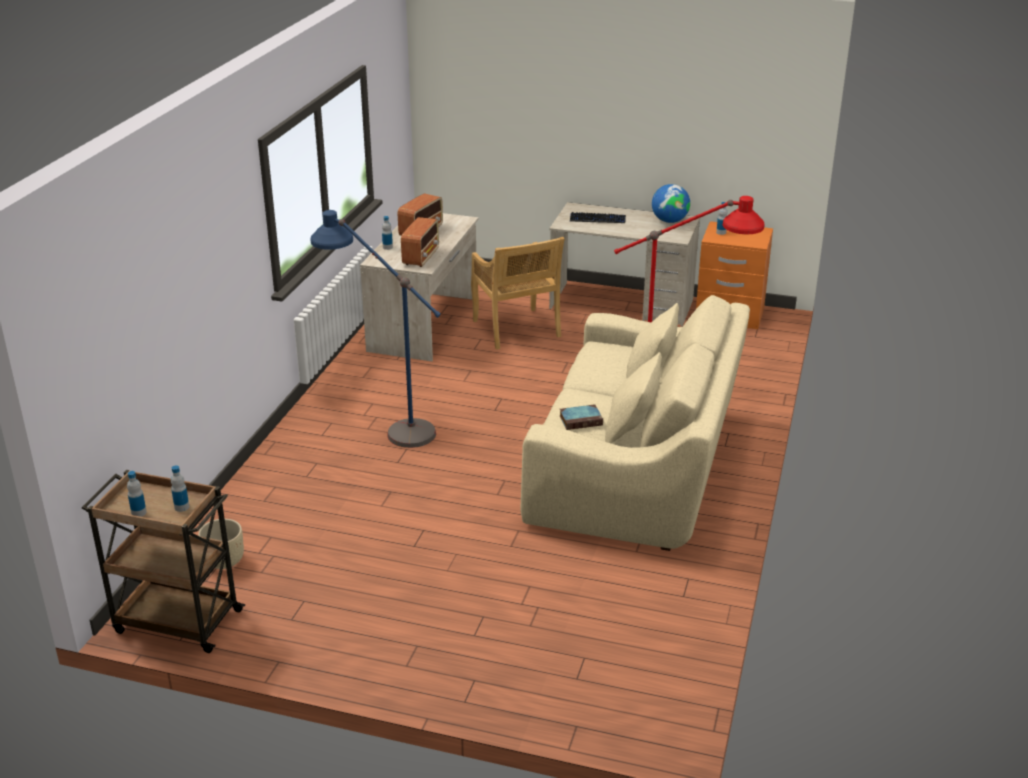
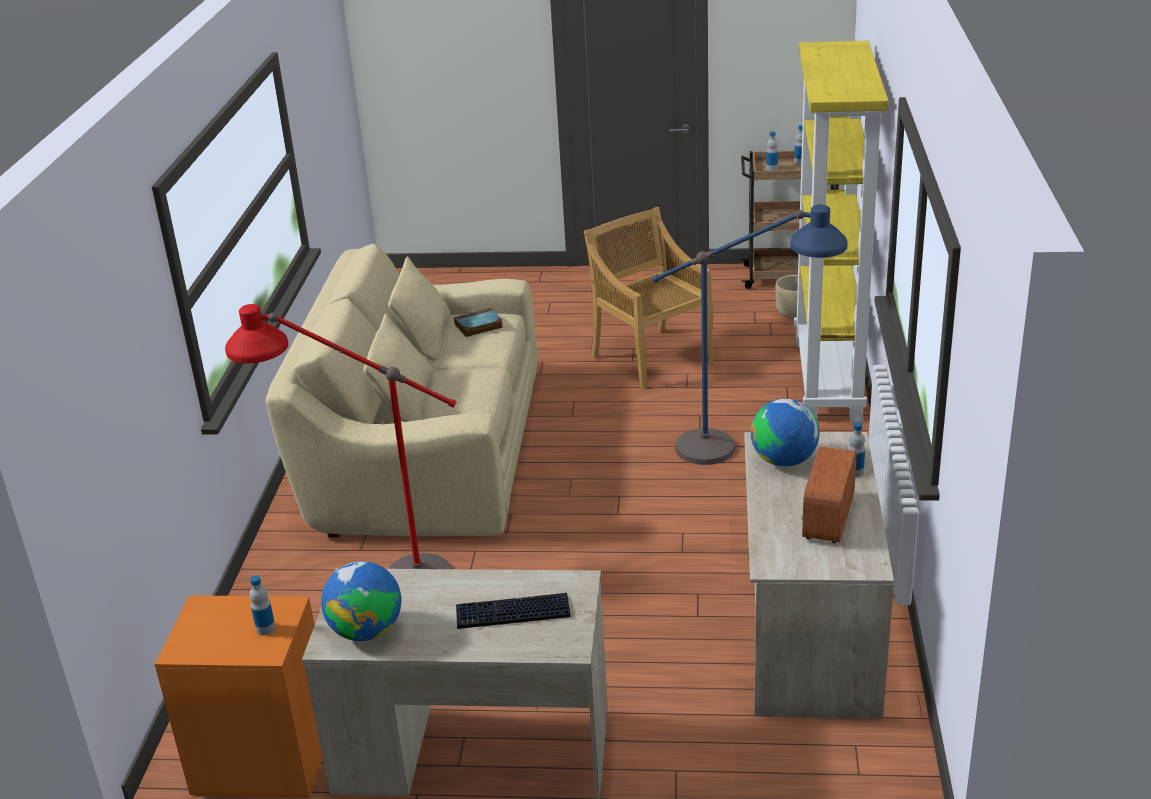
camera: 170 degrees right, 0 degrees up
radio [401,217,439,267] -> globe [751,399,820,467]
beige chair [471,237,565,350] -> beige chair moved to [583,207,714,389]
none -> yellow bookcase [794,41,889,422]

